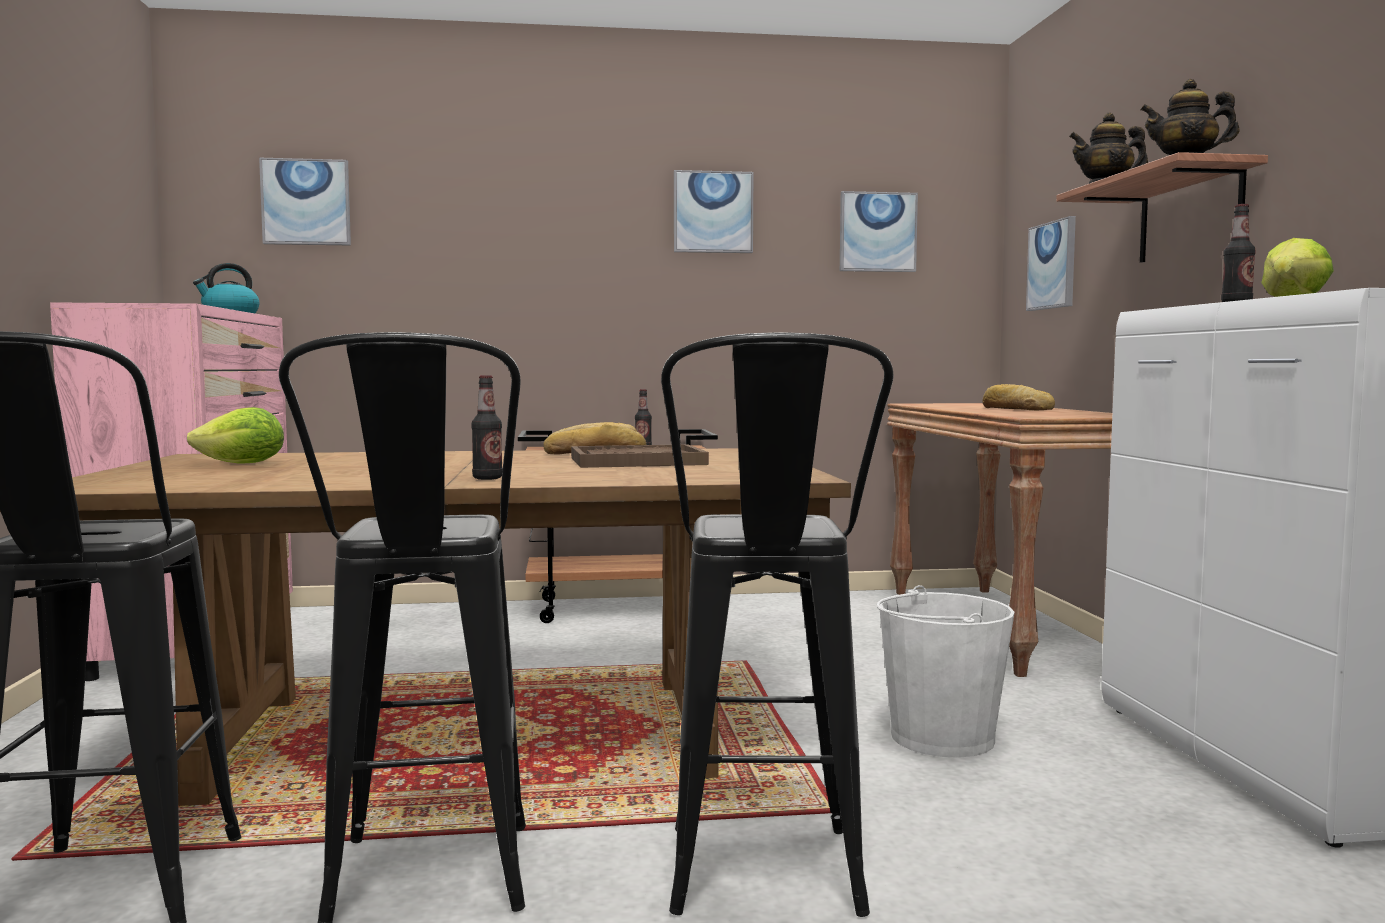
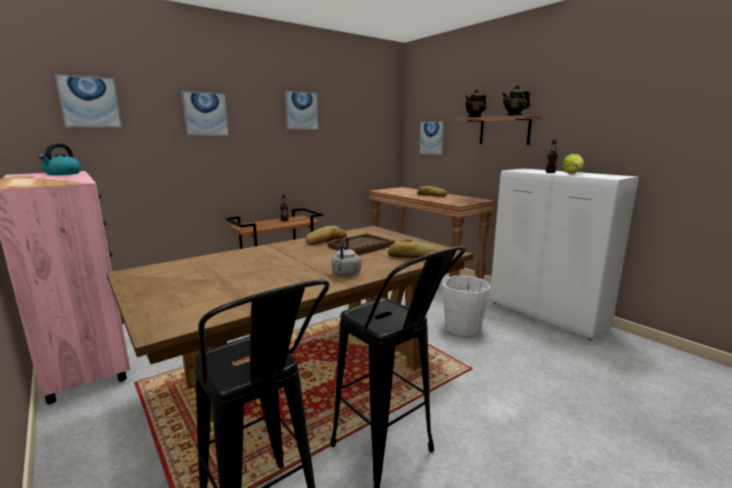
camera: 30 degrees left, 10 degrees up
lettuce [187,407,284,464] -> none
bottle [471,375,503,480] -> grey kettle [331,237,361,276]
black stool [661,332,893,917] -> none
picture [840,191,918,272] -> picture moved to [181,91,229,136]
none -> bread [388,240,440,258]

